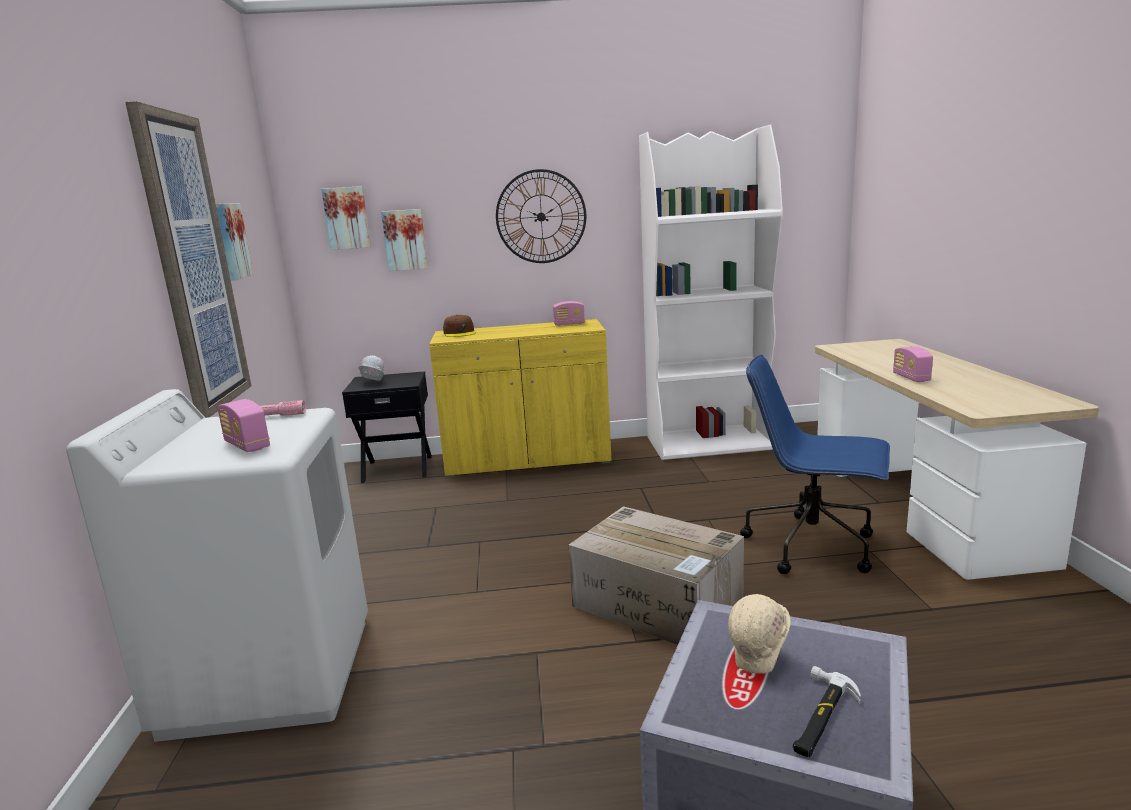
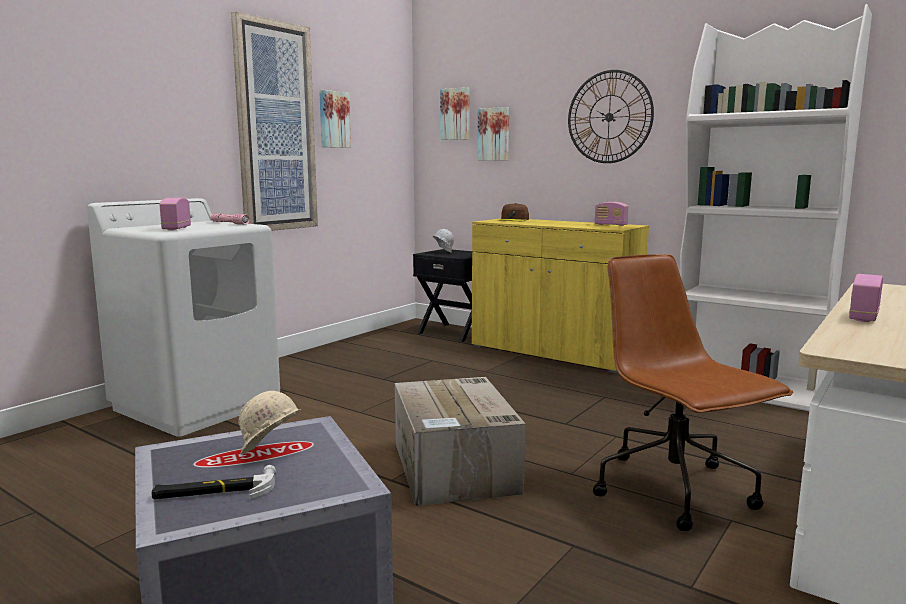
camera: 40 degrees right, 5 degrees down
blue office chair [740,355,890,574] -> brown office chair [593,254,793,531]

